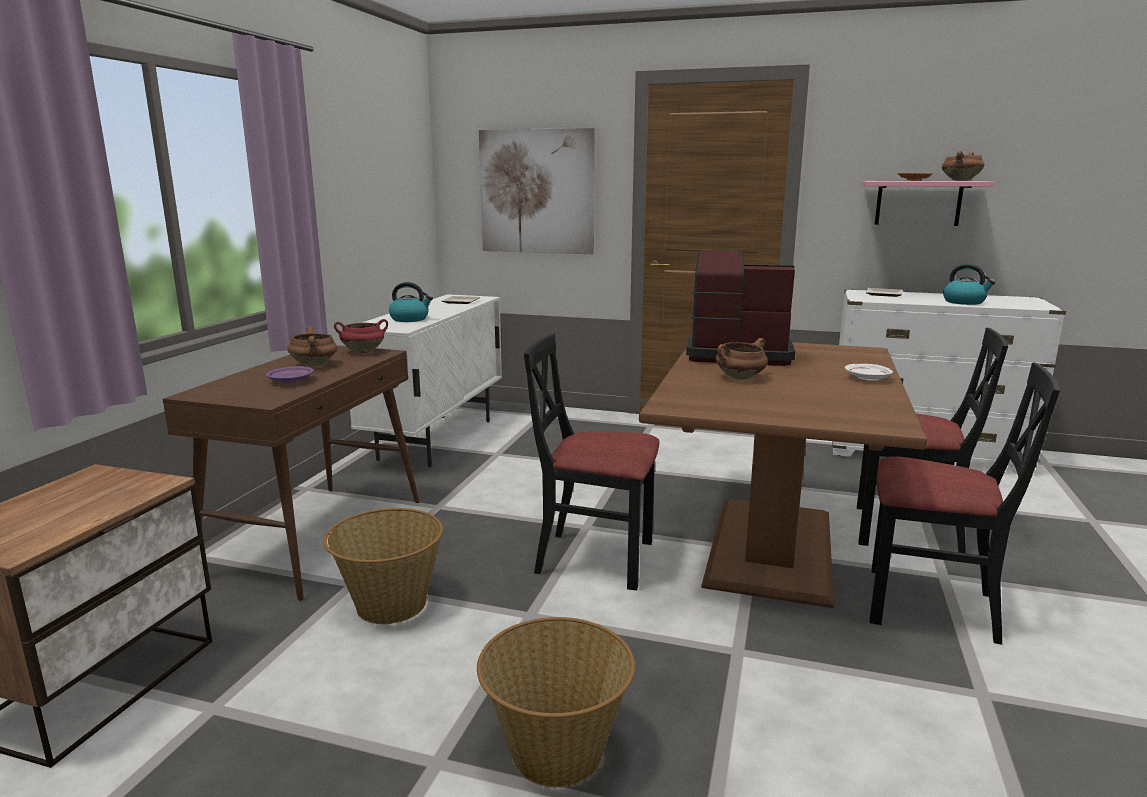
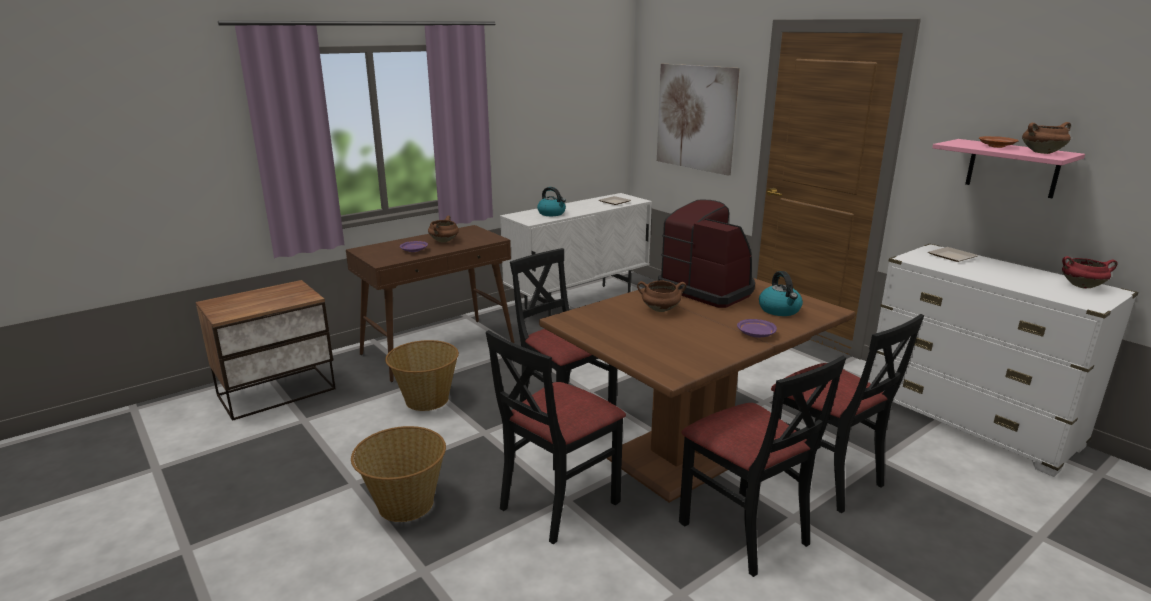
camera: 35 degrees right, 5 degrees up
red cooking pot [334,319,388,354] -> red cooking pot moved to [1062,256,1118,289]
white plate [845,364,893,381] -> purple plate [737,319,777,338]
kettle [943,264,996,305] -> kettle moved to [759,271,803,316]
none -> black chair [486,330,626,544]

